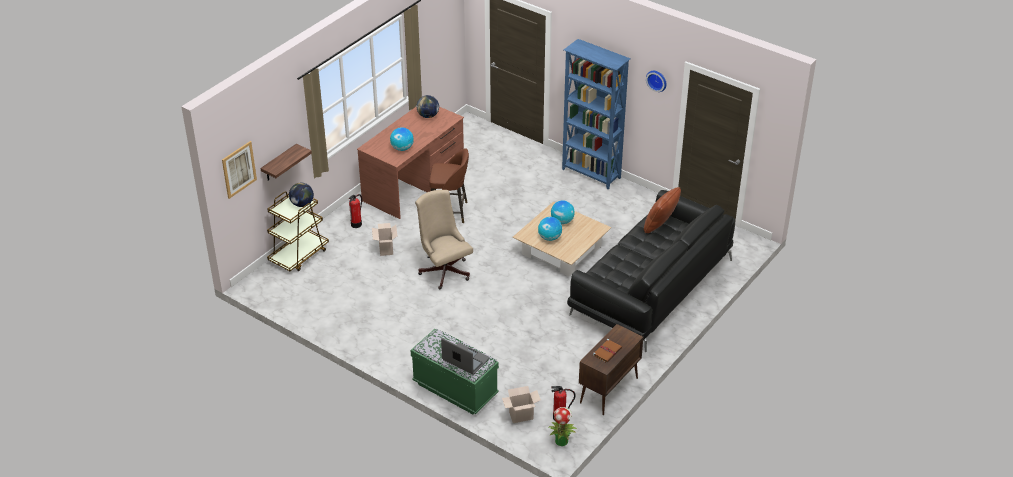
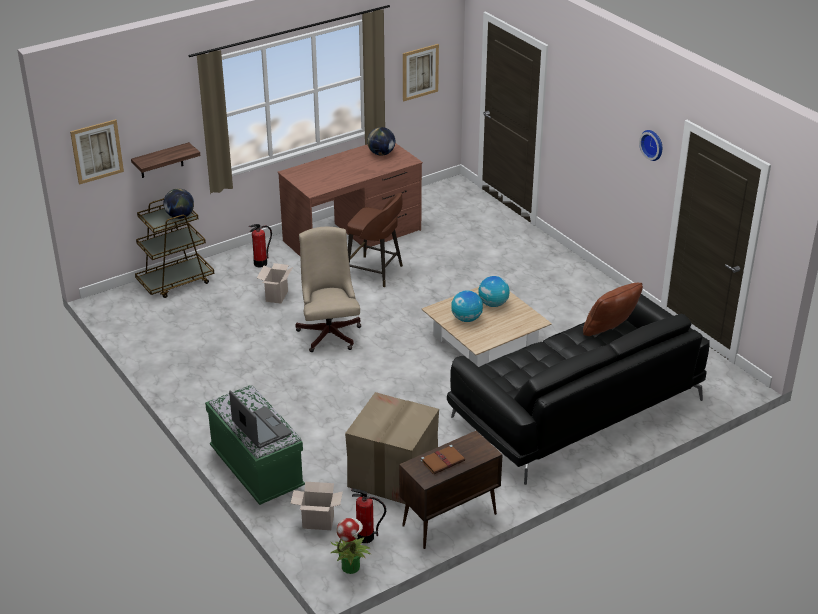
camera: 20 degrees right, 5 degrees down
globe [390,127,414,151] -> none
blue bookcase [562,39,631,189] -> none
none -> cardboard box [345,392,439,504]
none -> picture [403,44,439,101]

